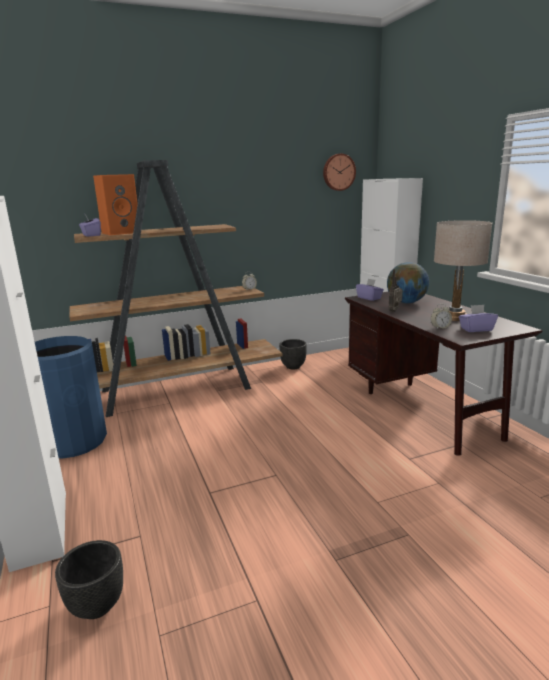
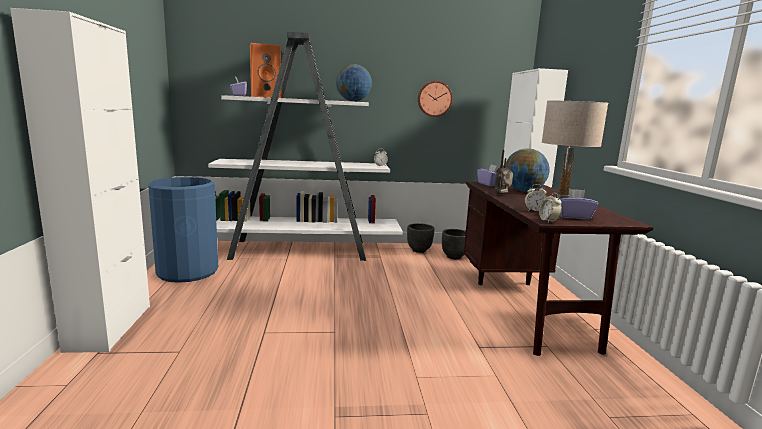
camera: 15 degrees right, 5 degrees down
black planter [55,540,123,619] -> black planter moved to [442,229,466,259]
brown bookcase [69,160,282,417] -> white bookcase [208,32,403,261]
wall clock [323,154,356,191] -> wall clock moved to [418,81,452,117]
none -> globe [336,64,372,101]
none -> alarm clock [539,193,562,223]

